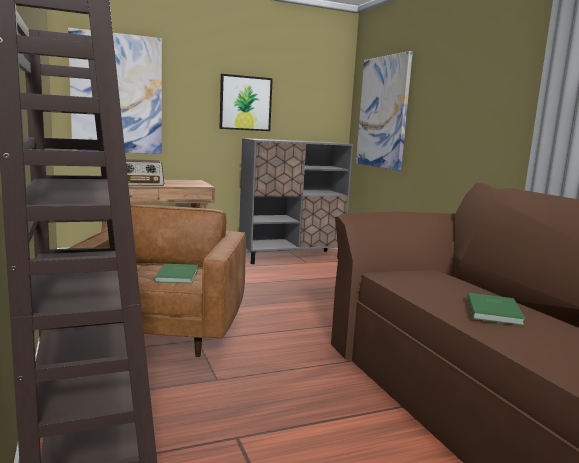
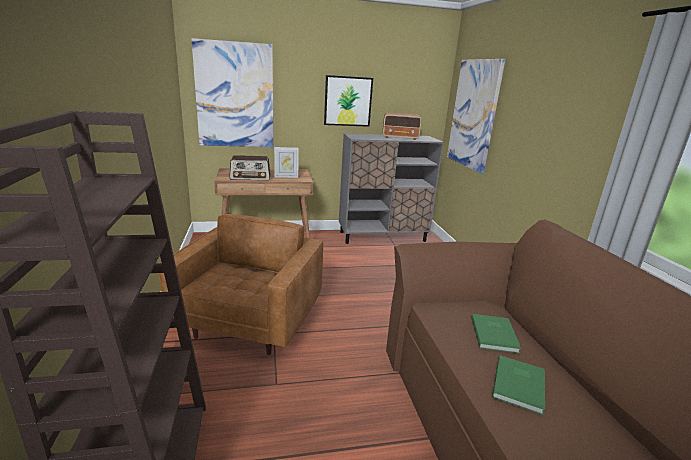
camera: 10 degrees right, 10 degrees up
green book [154,264,198,284] -> green book moved to [471,314,521,354]
none -> picture frame [274,147,299,178]
none -> radio [383,113,422,140]

